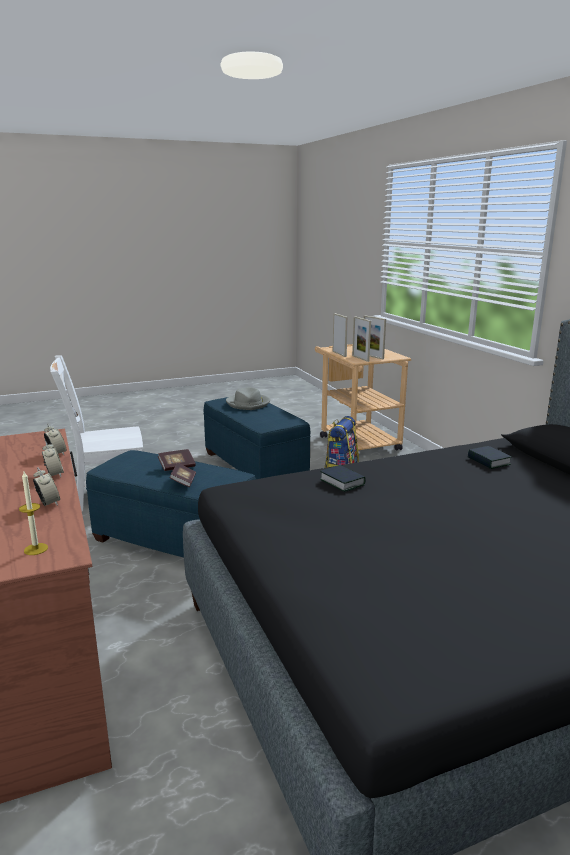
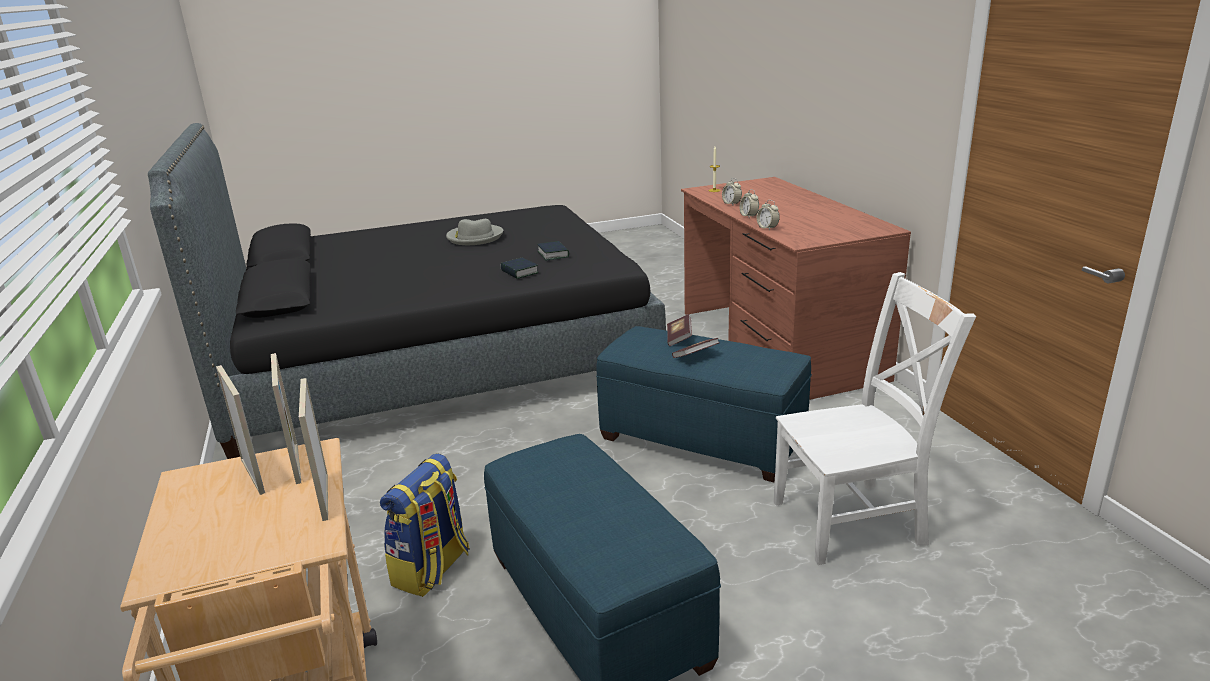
camera: 175 degrees left, 5 degrees up
grey hat [226,387,270,410] -> grey hat moved to [446,219,503,245]
book [468,446,512,469] -> book moved to [537,241,569,260]

